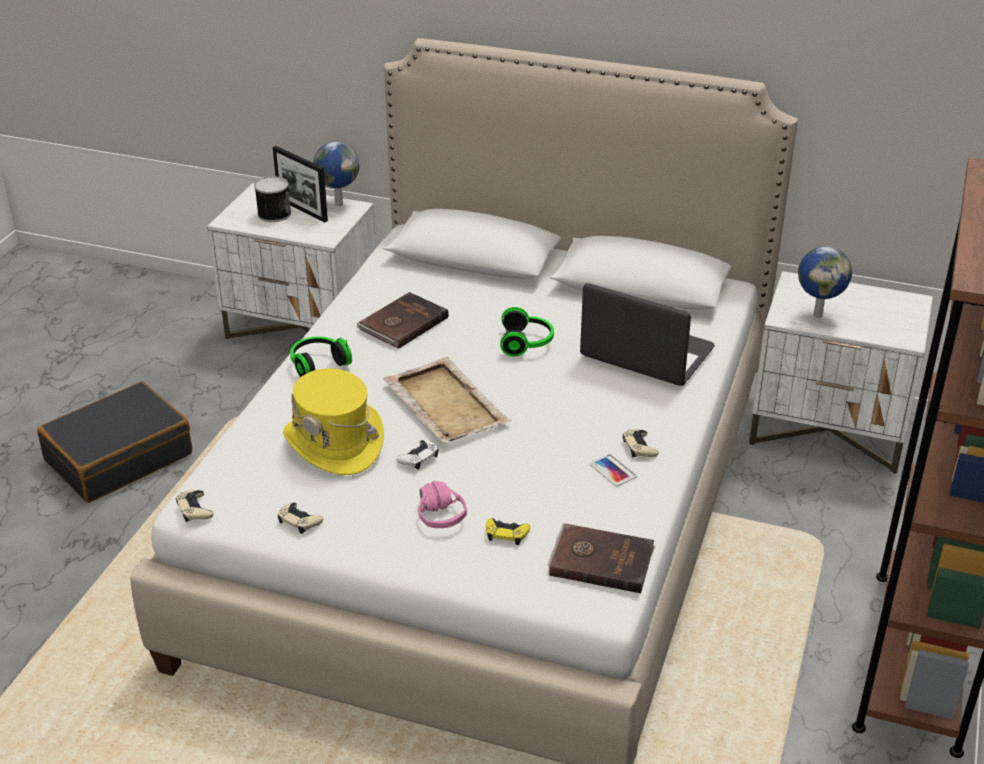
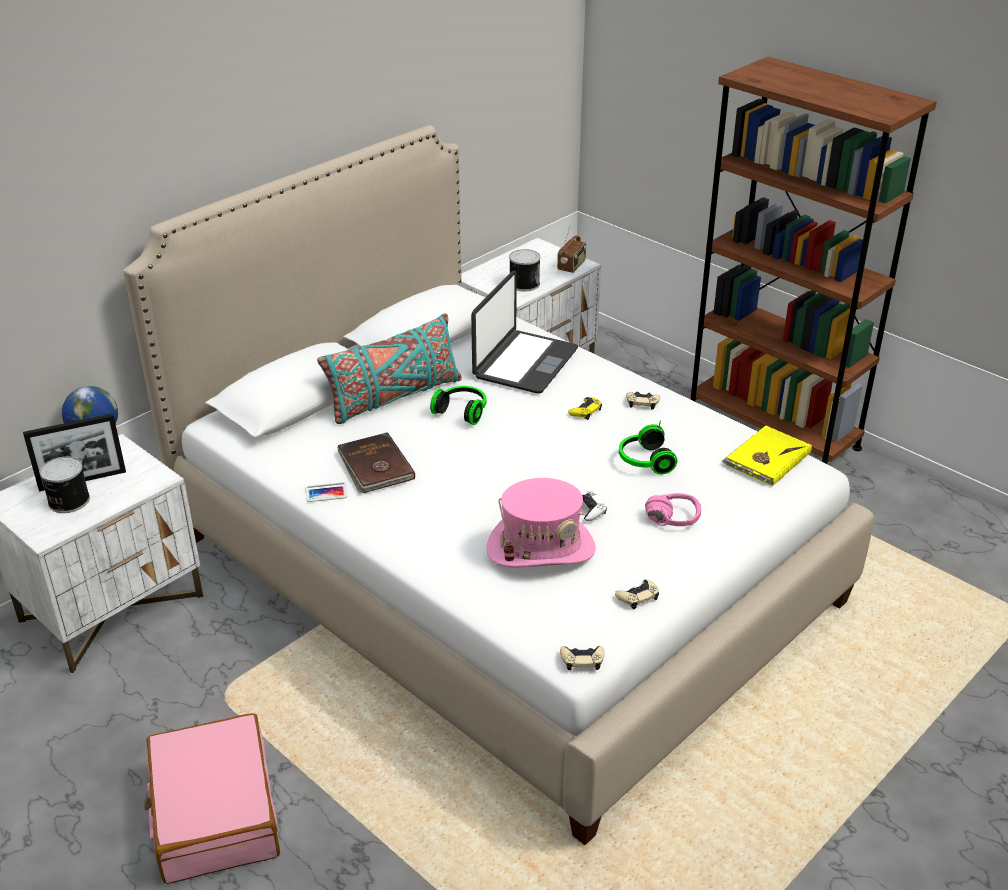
camera: 65 degrees left, 0 degrees up
black suitcase [37,382,192,503] -> pink suitcase [144,713,280,884]
yellow hat [283,368,384,475] -> pink hat [486,478,596,568]
headphones [290,336,352,377] -> headphones moved to [619,420,677,474]
beige tray [383,357,511,443] -> none
yellow game controller [486,518,530,545] -> yellow game controller moved to [568,397,602,420]
brown book [548,523,655,593] -> yellow book [722,426,812,486]
laptop [580,283,715,386] -> laptop turned 150 degrees clockwise [471,271,578,394]
phone [589,453,637,486] -> phone moved to [306,482,347,502]
globe [798,246,852,318] -> can [509,249,540,291]
none -> turquoise pillow [317,313,462,424]
none -> radio [557,227,586,273]

